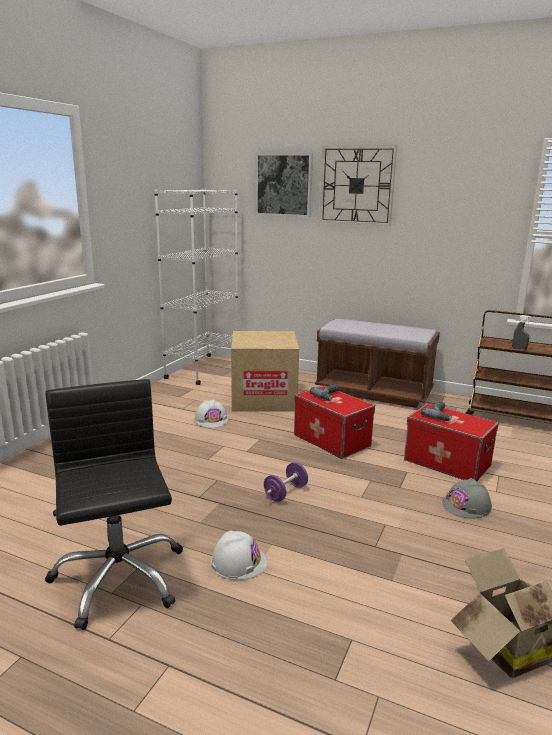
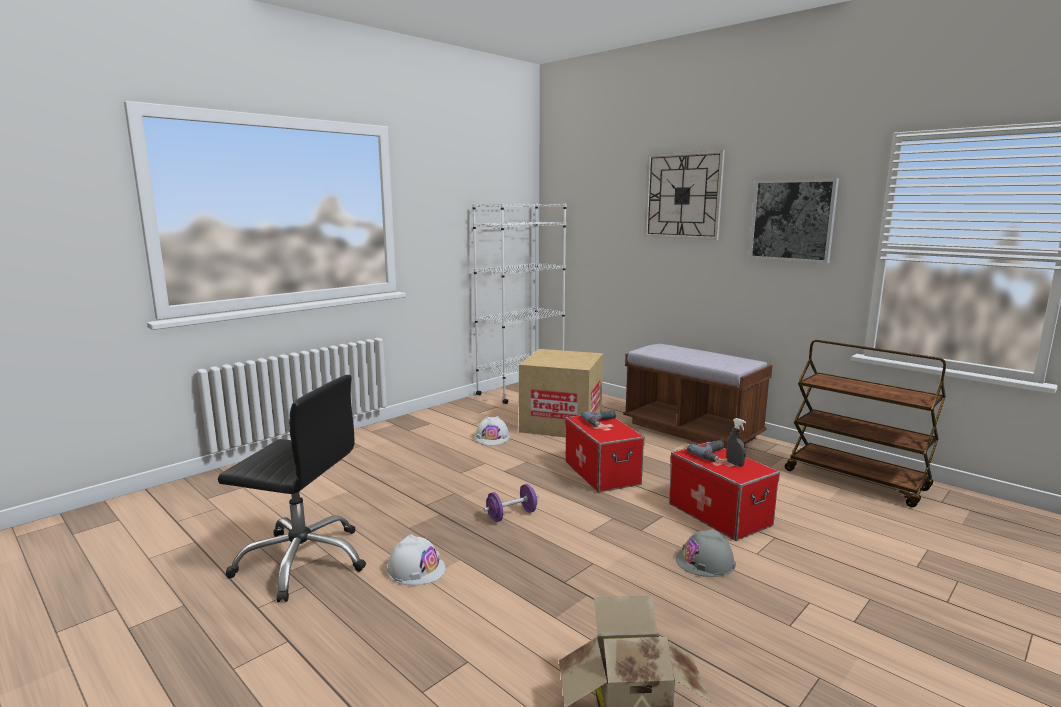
camera: 20 degrees right, 5 degrees down
black office chair [45,379,183,630] -> black office chair turned 105 degrees clockwise [218,375,366,602]
picture [256,153,313,217] -> picture moved to [749,178,839,263]
grey spray bottle [512,315,531,350] -> grey spray bottle moved to [727,418,746,467]

